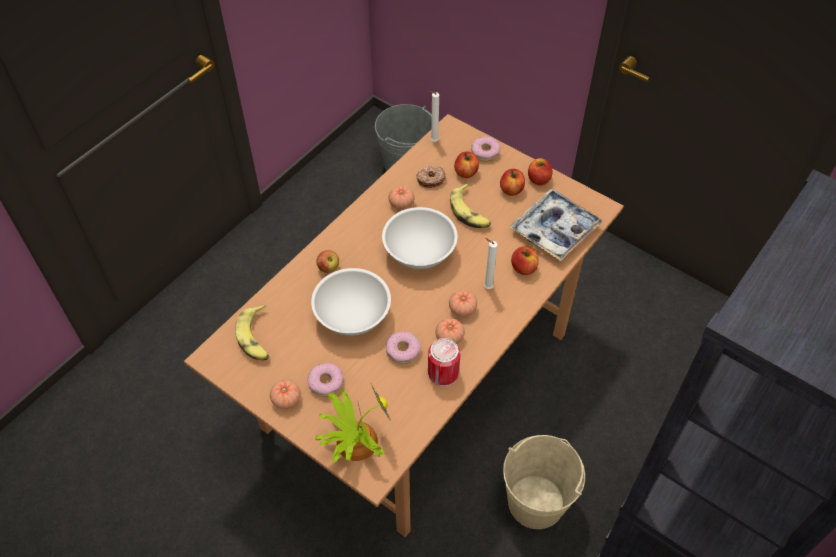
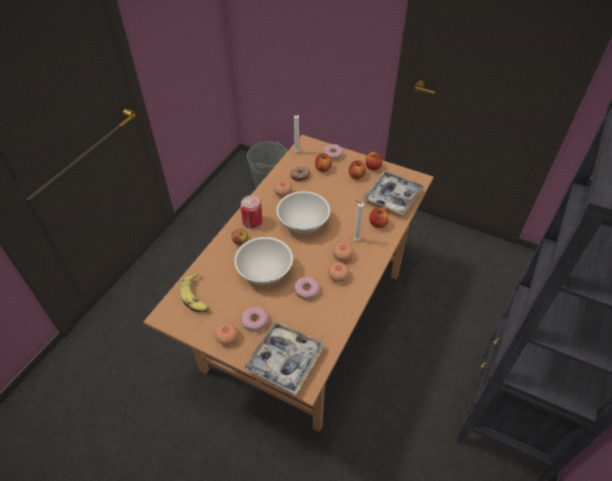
camera: 10 degrees left, 5 degrees down
potted plant [315,384,391,463] -> tray [243,320,324,396]
can [428,338,461,386] -> can moved to [240,195,263,229]
banana [450,183,491,228] -> none
beige bucket [503,435,585,529] -> none

